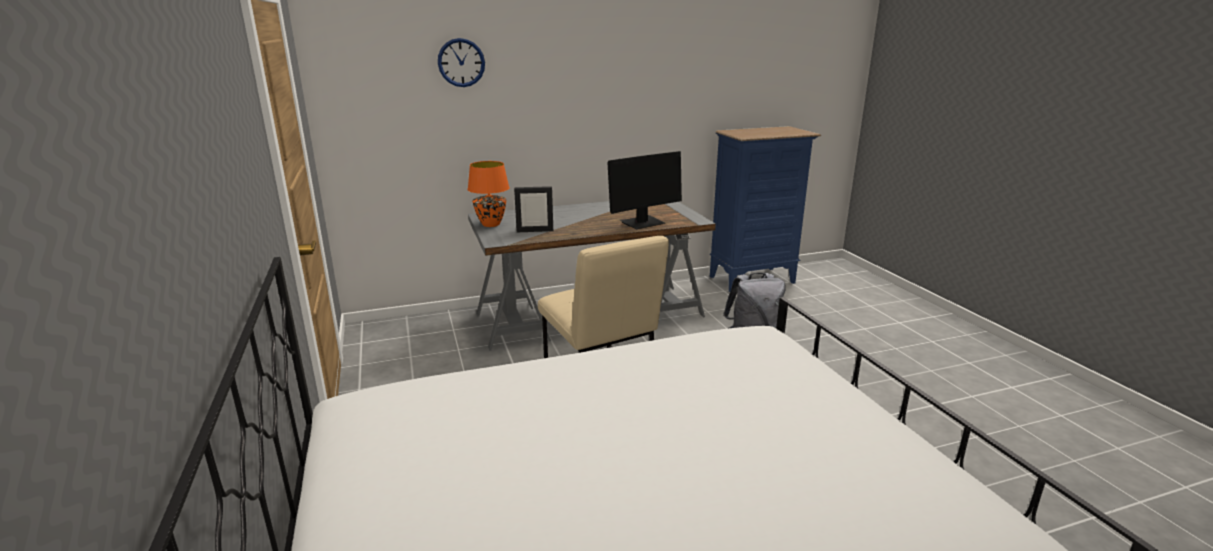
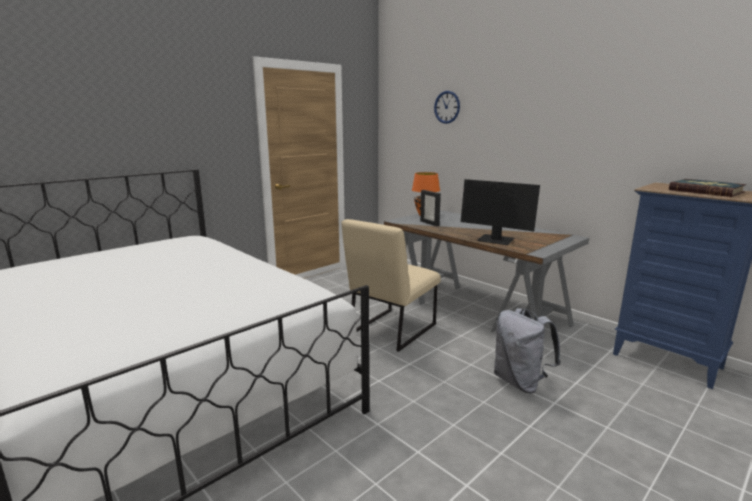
camera: 65 degrees right, 5 degrees down
none -> book [669,179,747,197]

